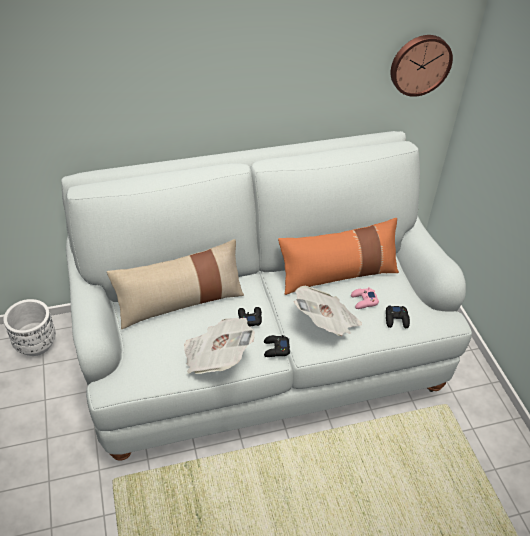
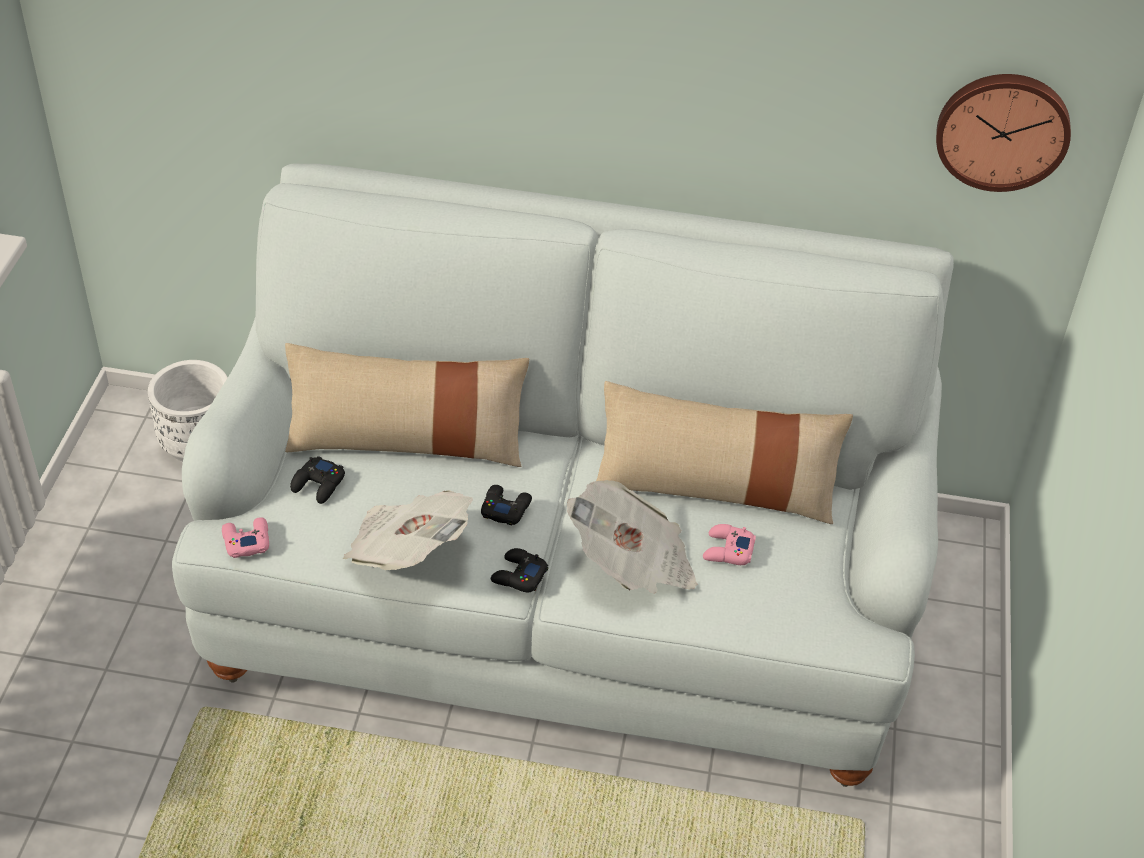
camera: 25 degrees right, 0 degrees up
orange pillow [278,218,399,295] -> beige pillow [596,381,853,524]
black game controller [386,306,410,328] -> black game controller moved to [290,456,345,504]
none -> pink game controller [222,517,269,558]

